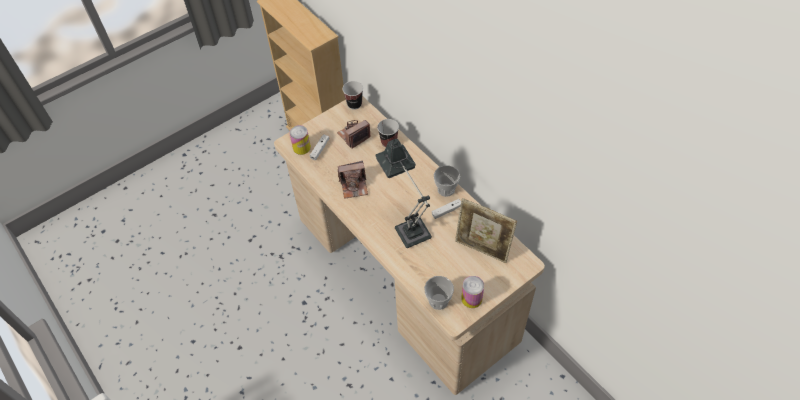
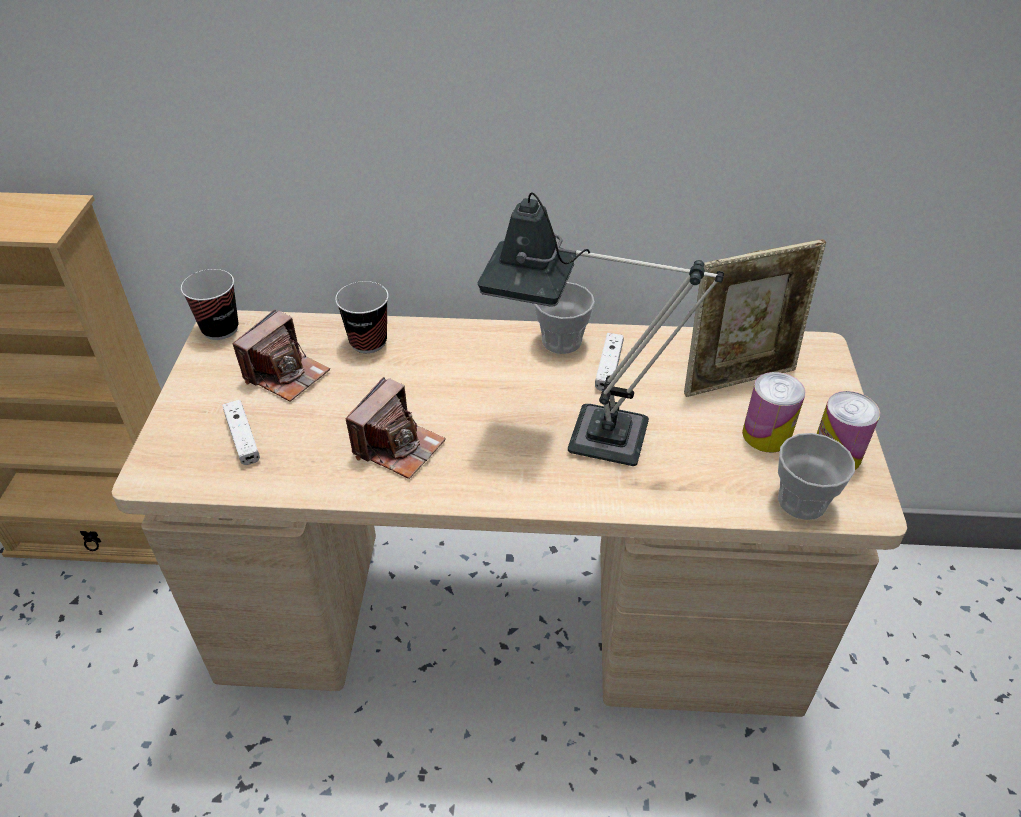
camera: 50 degrees left, 10 degrees down
can [289,125,311,155] -> can moved to [742,372,805,453]
camera [337,120,371,149] -> camera turned 150 degrees counterclockwise [233,310,330,402]

